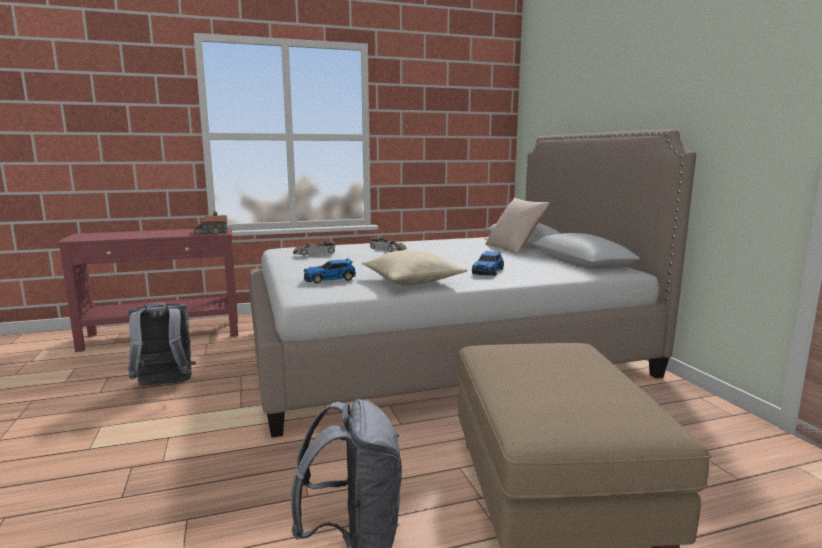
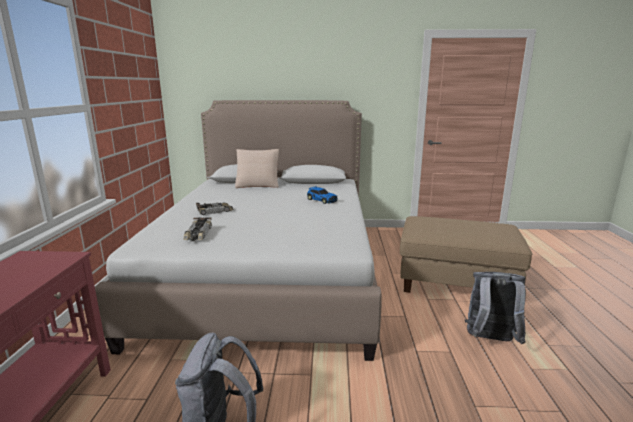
camera: 70 degrees left, 5 degrees up
toy house [194,211,227,234] -> none
toy car [304,258,356,283] -> none
beige pillow [362,250,468,285] -> none

